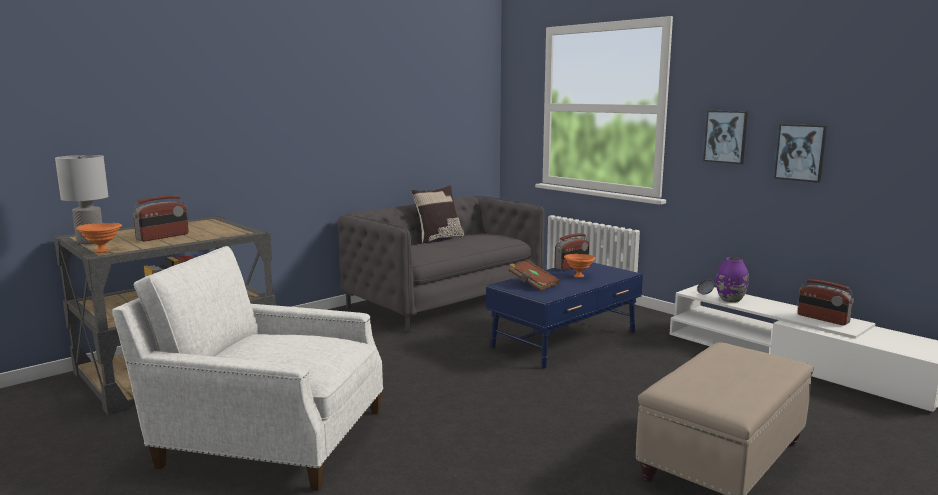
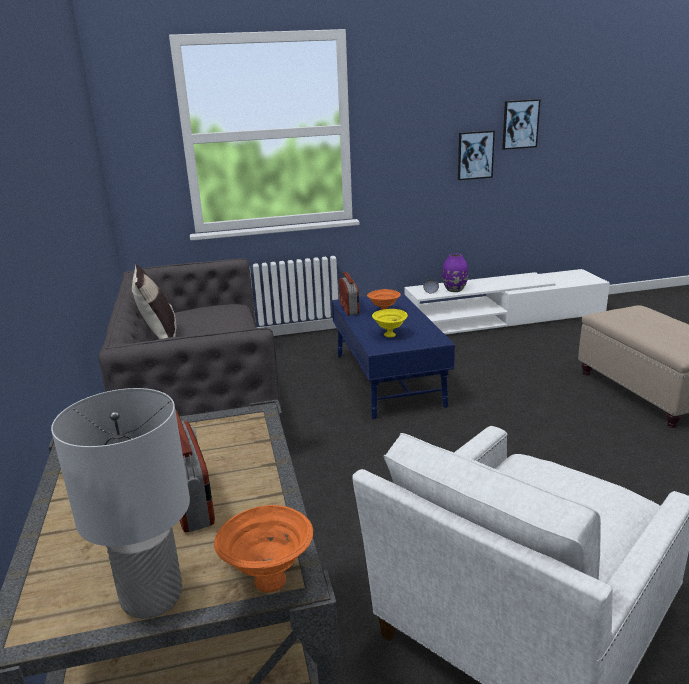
camera: 60 degrees left, 10 degrees up
brown book [508,260,560,291] -> yellow bowl [372,309,408,338]
picture [703,111,748,164] -> picture moved to [502,99,541,150]
radio [798,279,854,325] -> none

